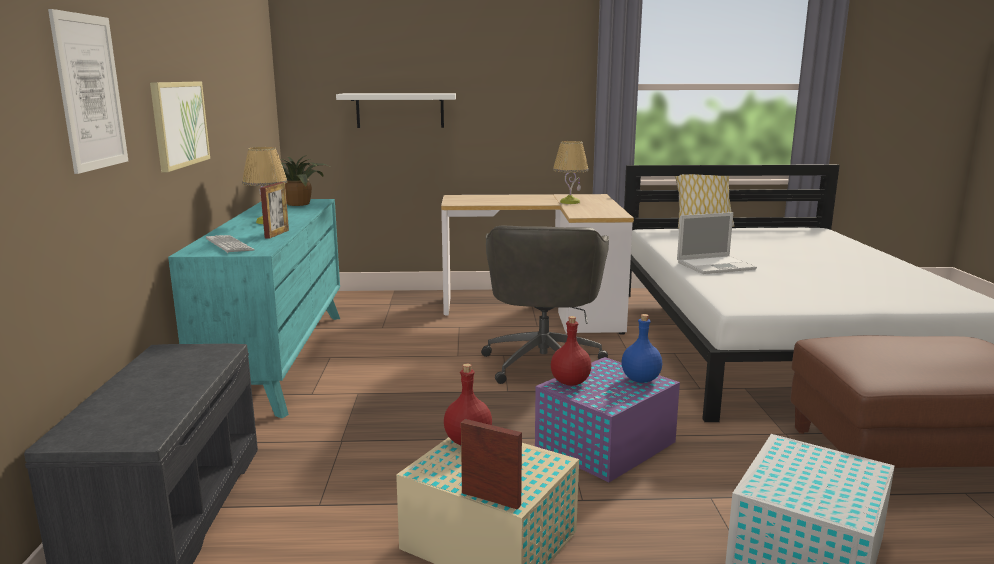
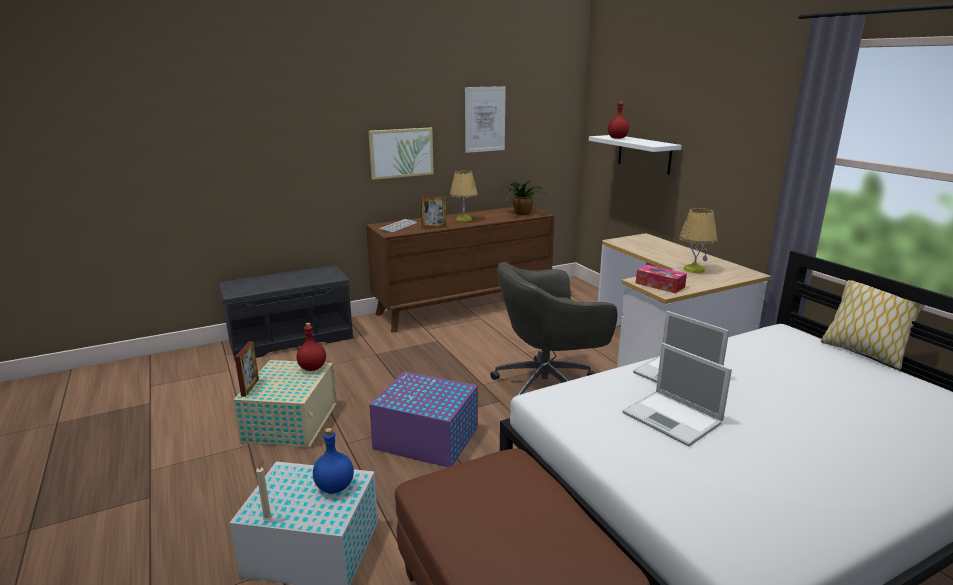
camera: 65 degrees right, 5 degrees up
picture [48,9,128,174] -> picture moved to [465,86,506,153]
turquoise dresser [168,199,340,418] -> brown dresser [366,207,555,333]
red bottle [551,316,591,386] -> red bottle moved to [608,100,629,139]
blue bottle [621,314,662,383] -> blue bottle moved to [313,428,354,494]
none -> beige candle [256,460,272,521]
none -> laptop [623,343,732,447]
none -> tissue box [636,265,687,293]

